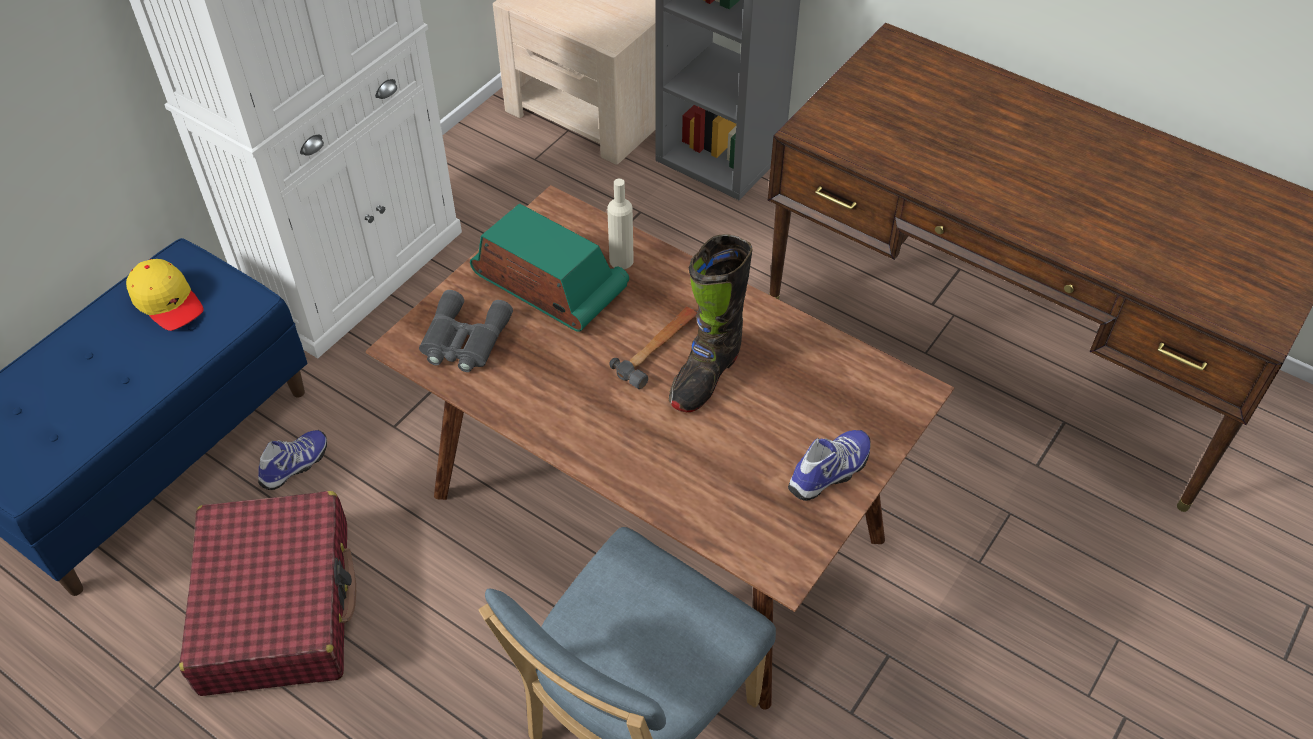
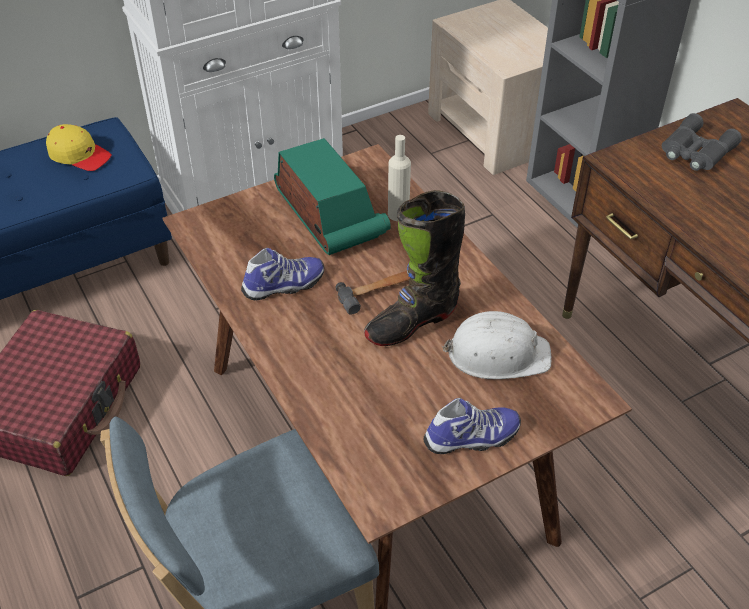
camera: 25 degrees right, 5 degrees down
yellow cap [126,259,204,331] -> yellow cap turned 45 degrees counterclockwise [46,124,112,171]
shoe [258,430,327,490] -> shoe moved to [241,248,324,300]
grey binoculars [419,290,513,372] -> grey binoculars moved to [662,113,742,171]
none -> white hard hat [442,311,552,379]

